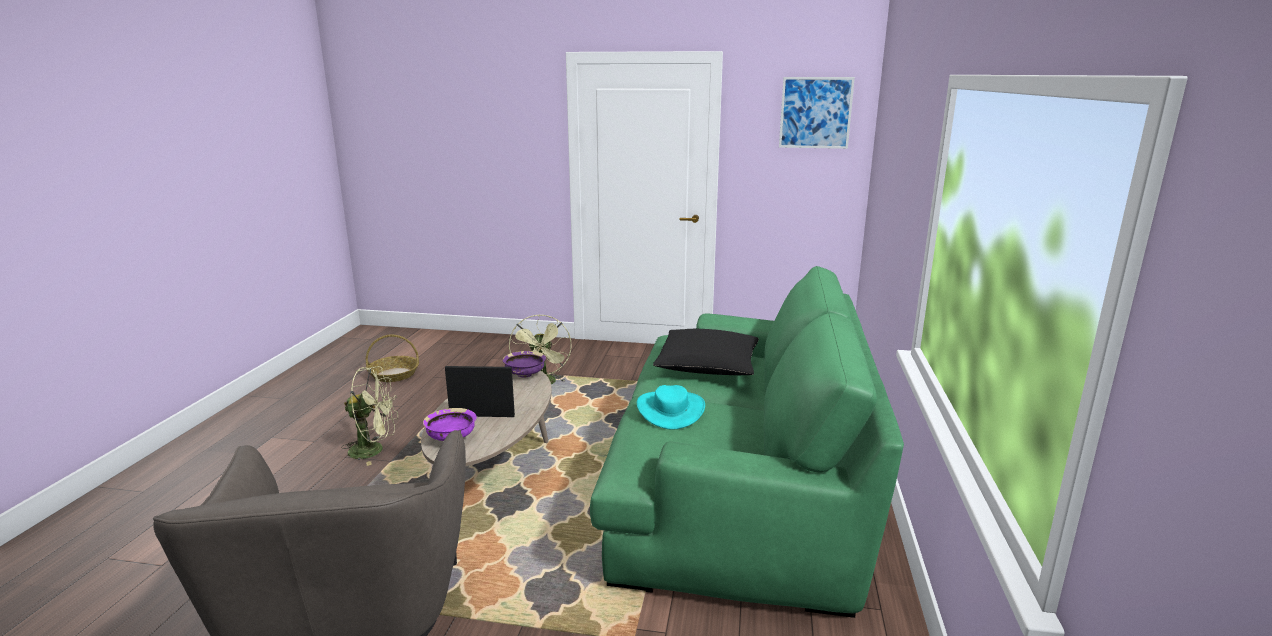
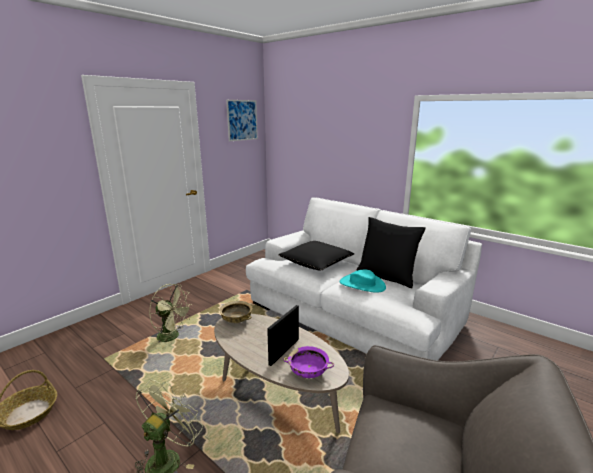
camera: 60 degrees left, 0 degrees up
purple bowl [503,351,546,377] -> beige bowl [219,301,252,323]
green sofa [590,266,904,618] -> white sofa [246,197,482,361]
none -> black pillow [356,217,426,288]

